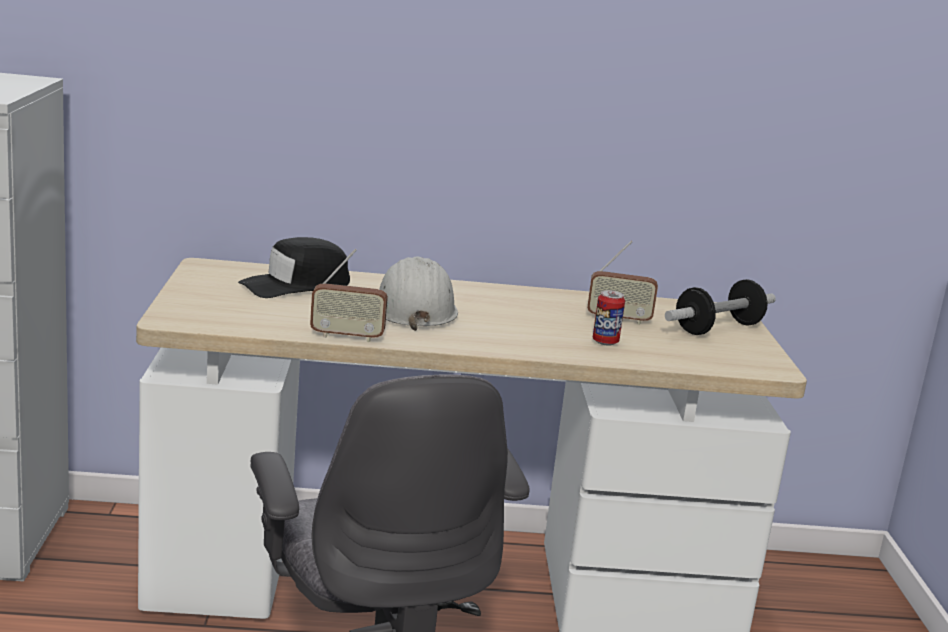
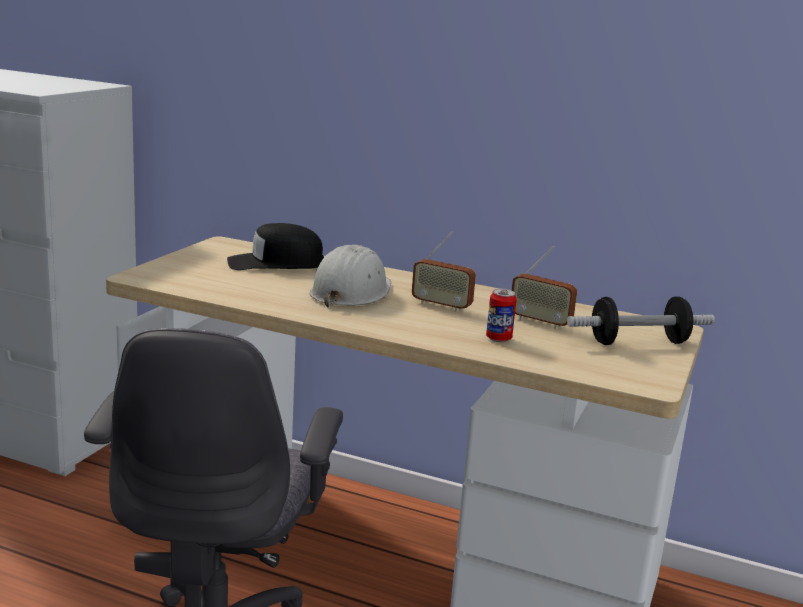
camera: 25 degrees right, 0 degrees up
radio [310,249,388,342] -> radio moved to [412,232,476,312]

